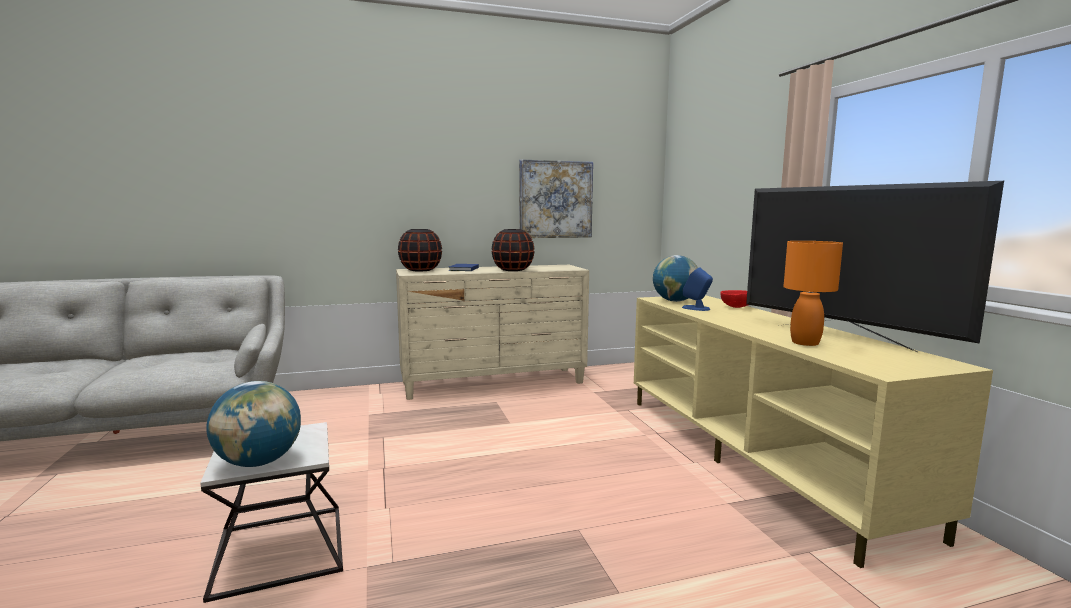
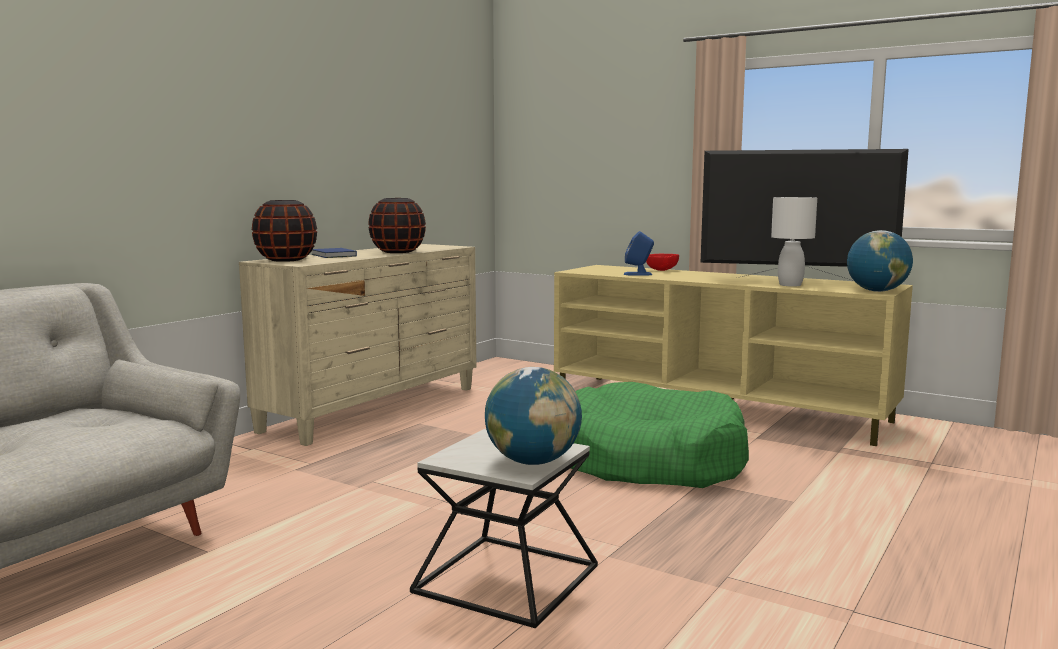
camera: 40 degrees left, 0 degrees up
picture [519,159,593,238] -> none
globe [653,255,698,302] -> globe moved to [847,230,913,292]
orange table lamp [783,241,843,346] -> white table lamp [771,197,817,287]
none -> green dog bed [570,382,749,488]

